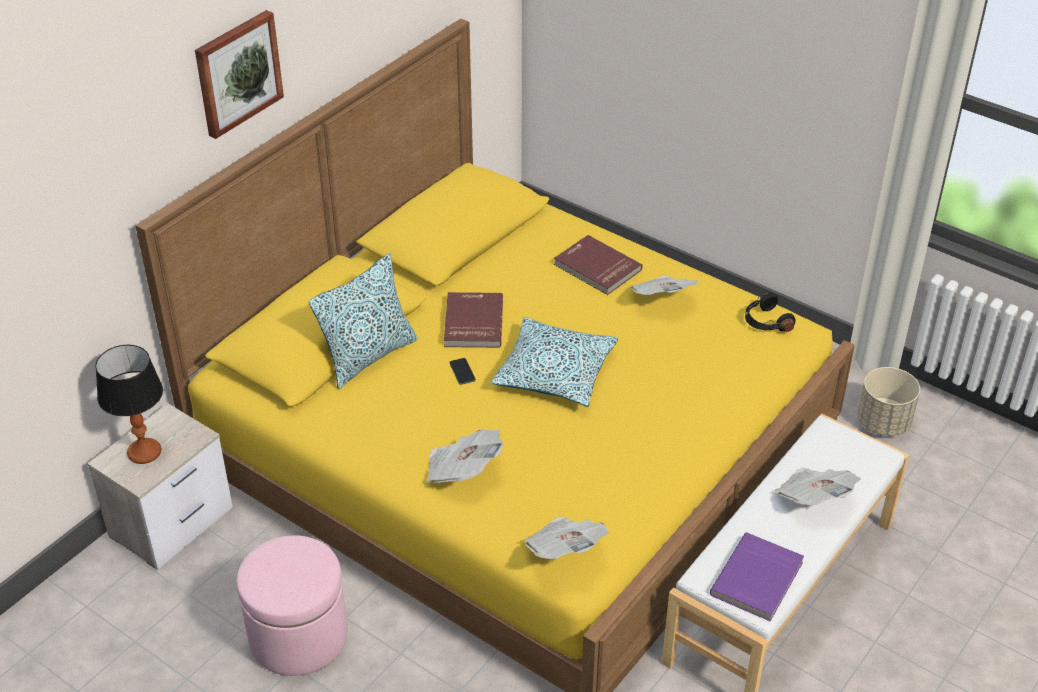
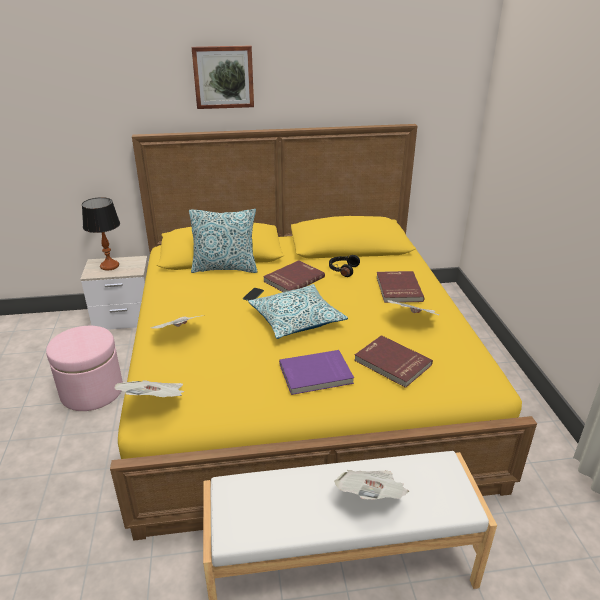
camera: 45 degrees right, 10 degrees down
purple book [710,532,804,621] -> purple book moved to [279,350,354,395]
black headphones [745,293,796,332] -> black headphones moved to [329,255,360,277]
beige planter [858,367,920,436] -> none
none -> red book [354,335,433,388]

